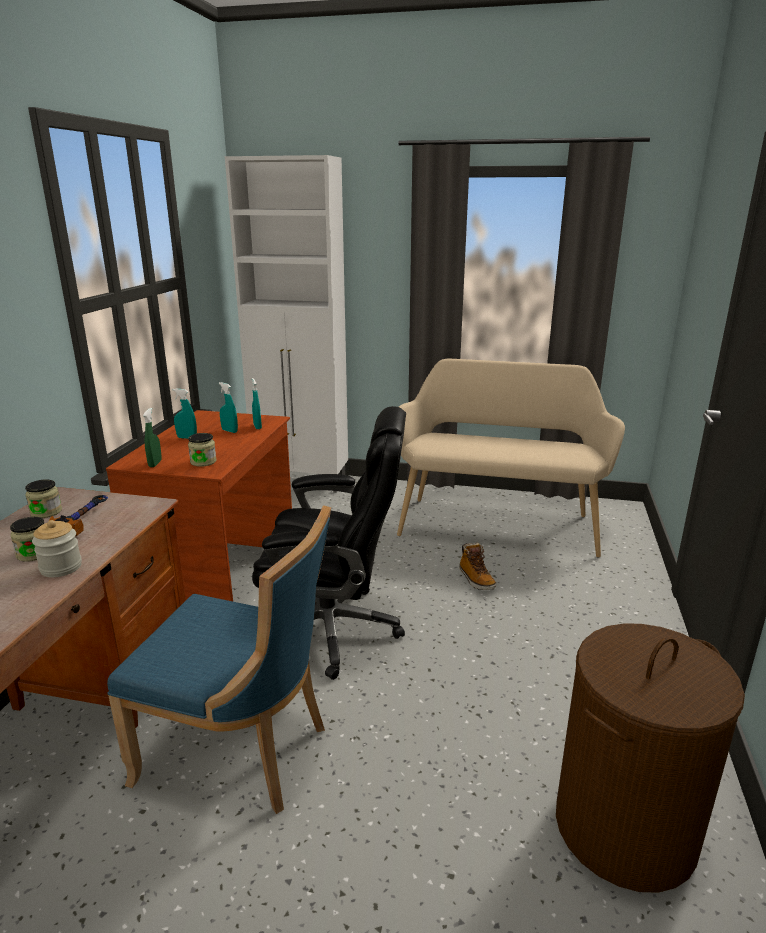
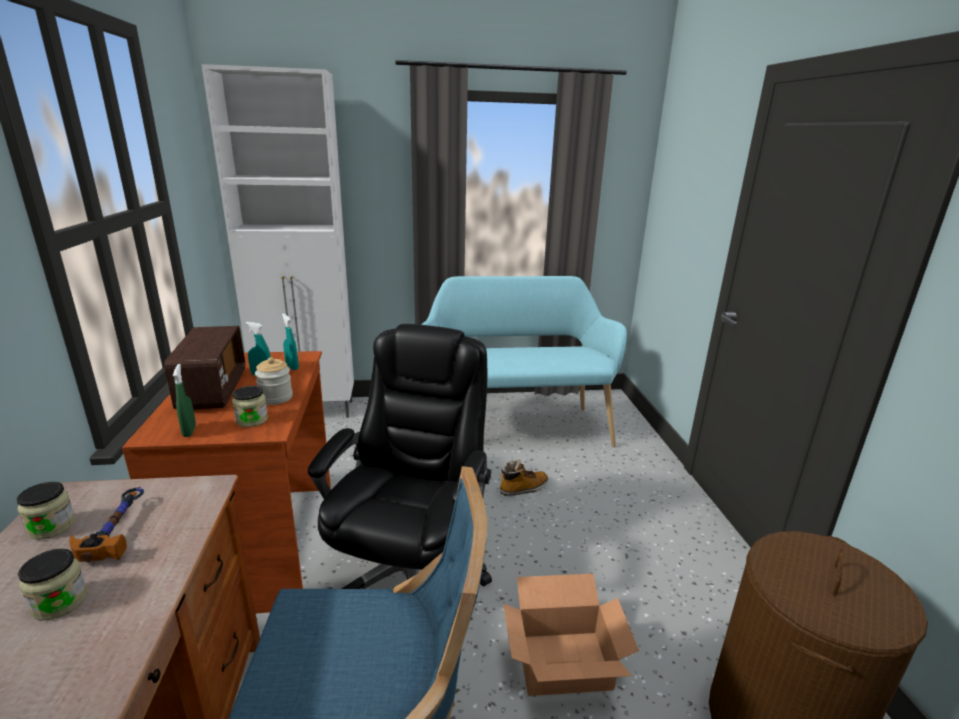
camera: 20 degrees left, 0 degrees up
jar [32,520,82,577] -> jar moved to [255,357,293,405]
turquoise spray bottle [173,389,197,439] -> radio [164,326,245,410]
black office chair [252,406,406,680] -> black office chair turned 60 degrees counterclockwise [308,324,492,589]
beige bench [397,359,625,558] -> turquoise bench [421,276,627,447]
boot [459,543,496,590] -> boot turned 75 degrees counterclockwise [500,459,548,496]
none -> cardboard box [503,574,639,696]

